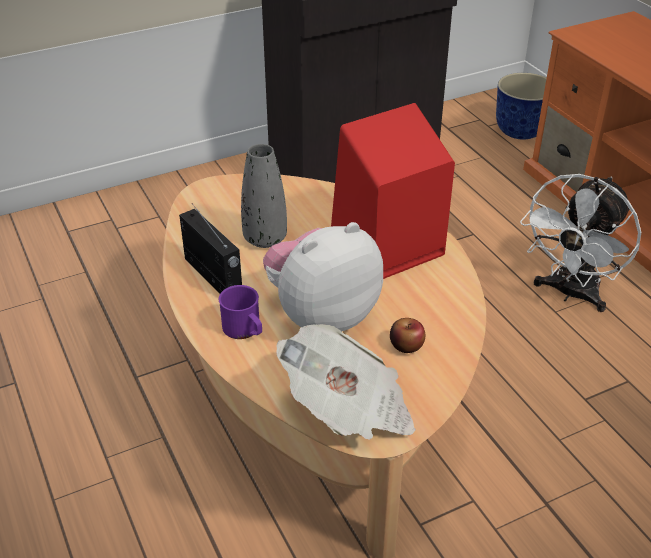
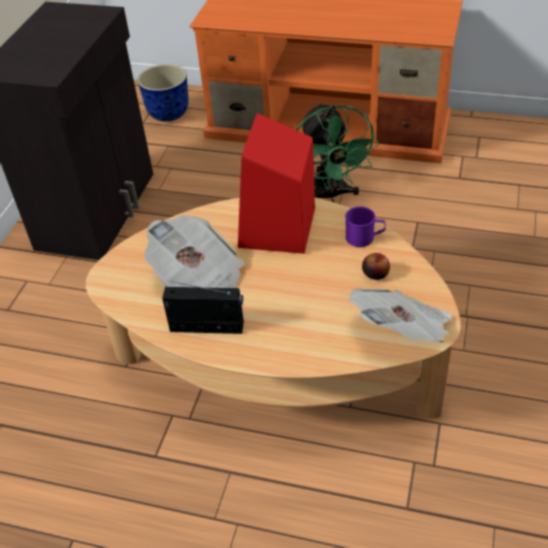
camera: 45 degrees left, 5 degrees up
purple mug [219,285,262,339] -> purple mug moved to [345,207,386,247]
grey vase [241,144,287,248] -> newspaper [144,215,244,288]
plush toy [263,222,383,332] -> none
white fan [520,174,641,312] -> green fan [296,103,379,202]

